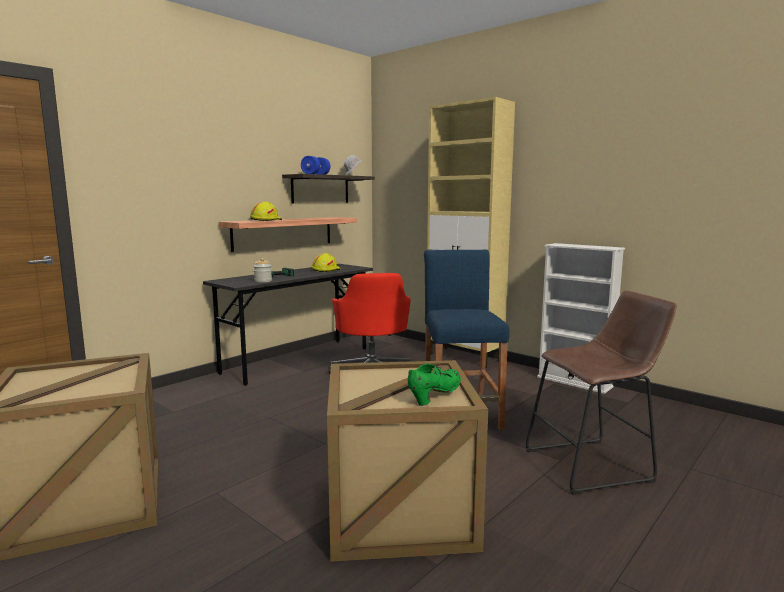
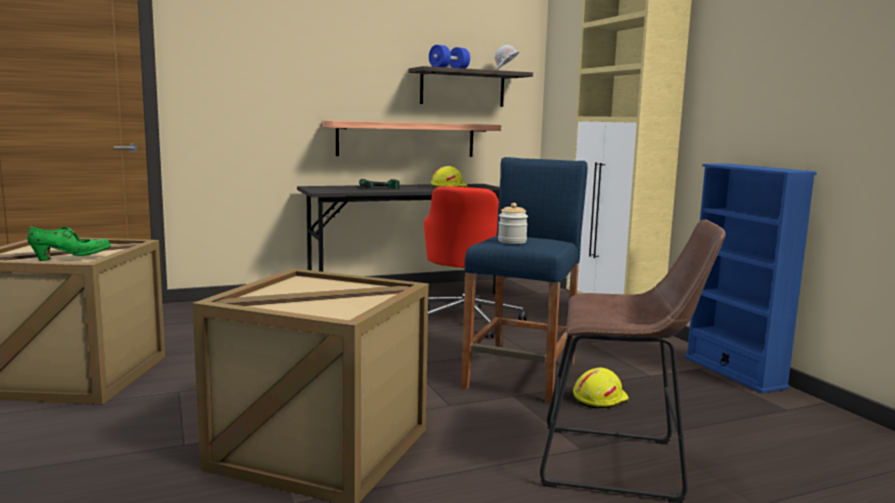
camera: 25 degrees right, 0 degrees up
yellow hard hat [250,201,282,221] -> yellow hard hat moved to [573,368,629,409]
jar [254,258,272,282] -> jar moved to [498,203,528,244]
green shoe [408,364,461,406] -> green shoe moved to [27,226,111,261]
white bookcase [537,243,625,394] -> blue bookcase [684,164,817,393]

